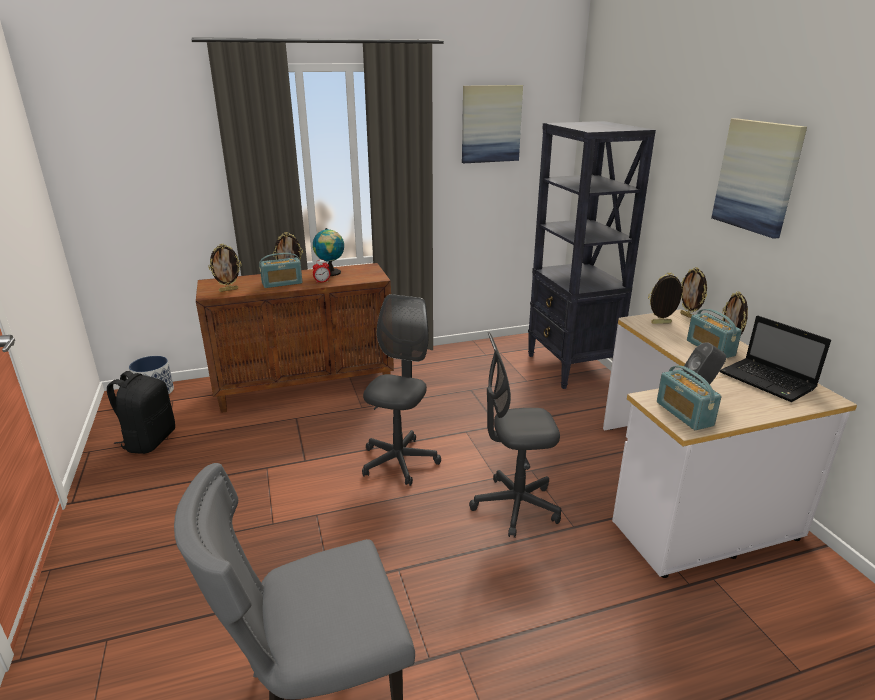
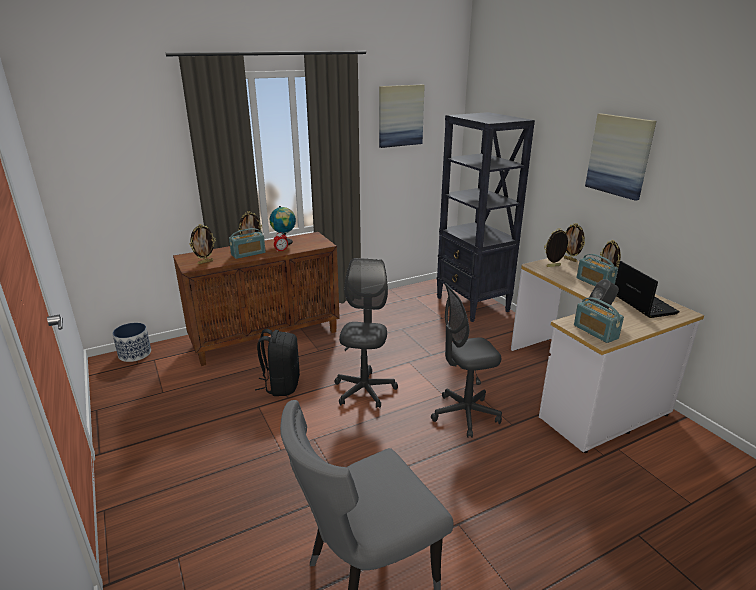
camera: 10 degrees left, 0 degrees up
black backpack [107,371,175,454] -> black backpack moved to [255,329,300,396]
laptop [720,316,831,402] -> laptop turned 150 degrees counterclockwise [615,261,680,318]

